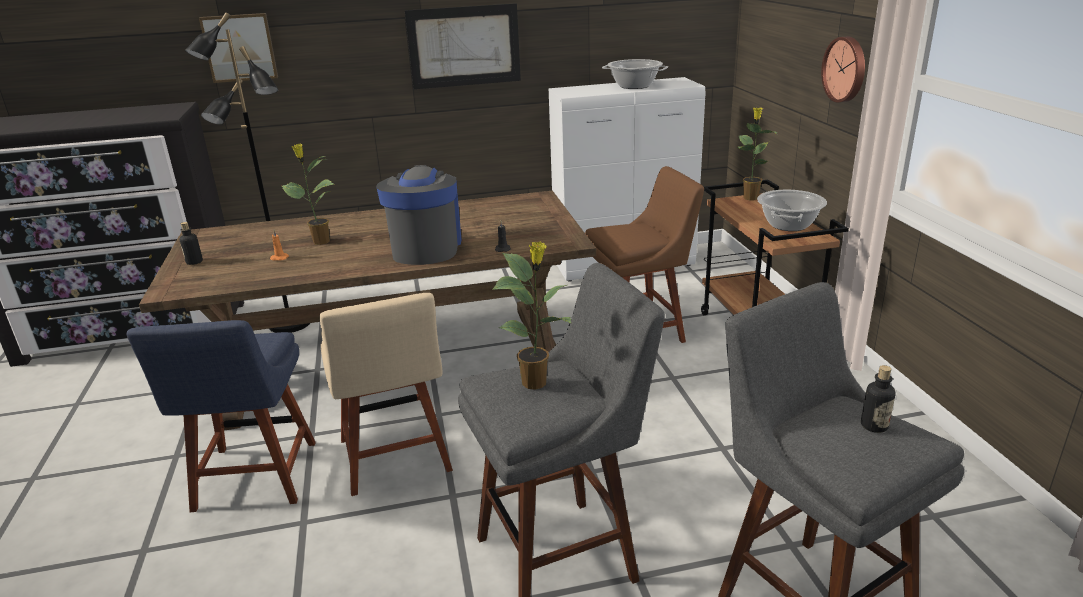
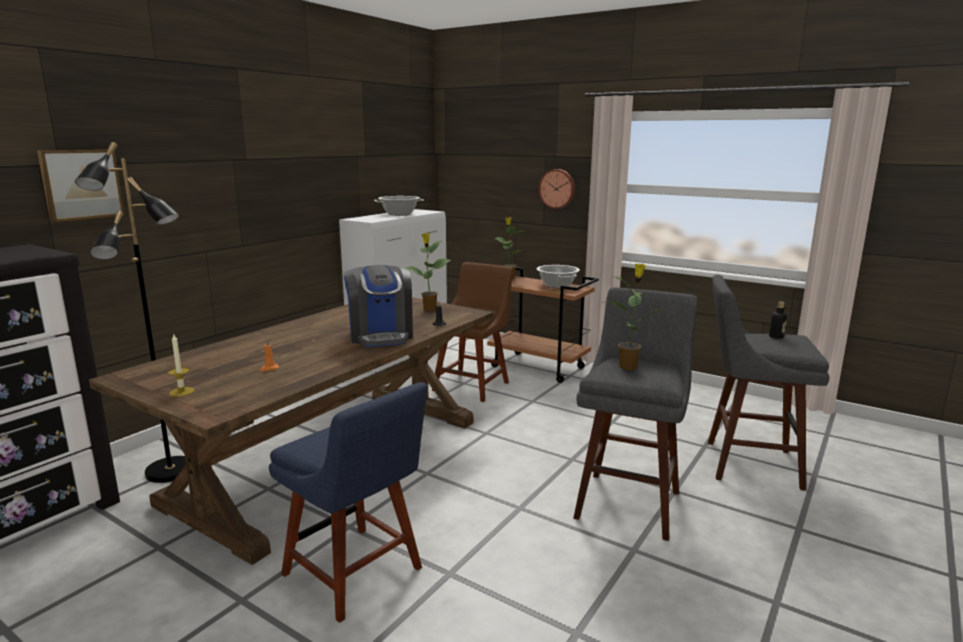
camera: 45 degrees left, 10 degrees down
bottle [180,222,203,265] -> candle [168,334,194,397]
potted plant [282,143,334,245] -> potted plant moved to [405,233,451,311]
beige chair [320,293,453,496] -> none
coffee machine [376,165,461,265] -> coffee machine turned 150 degrees counterclockwise [344,265,413,347]
picture [405,3,521,89] -> none

